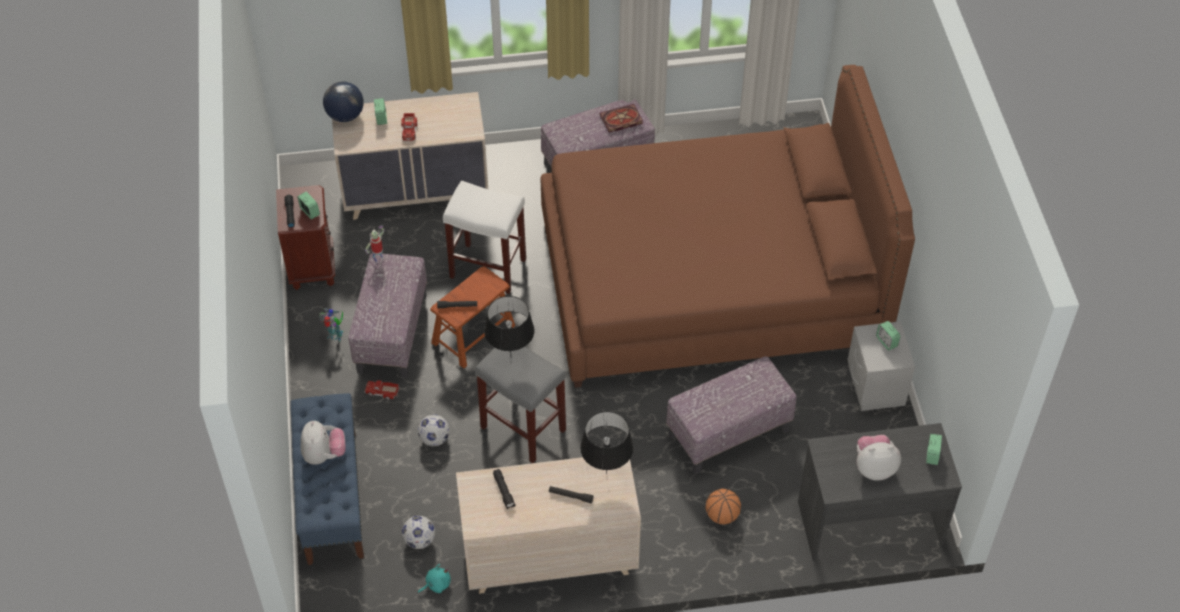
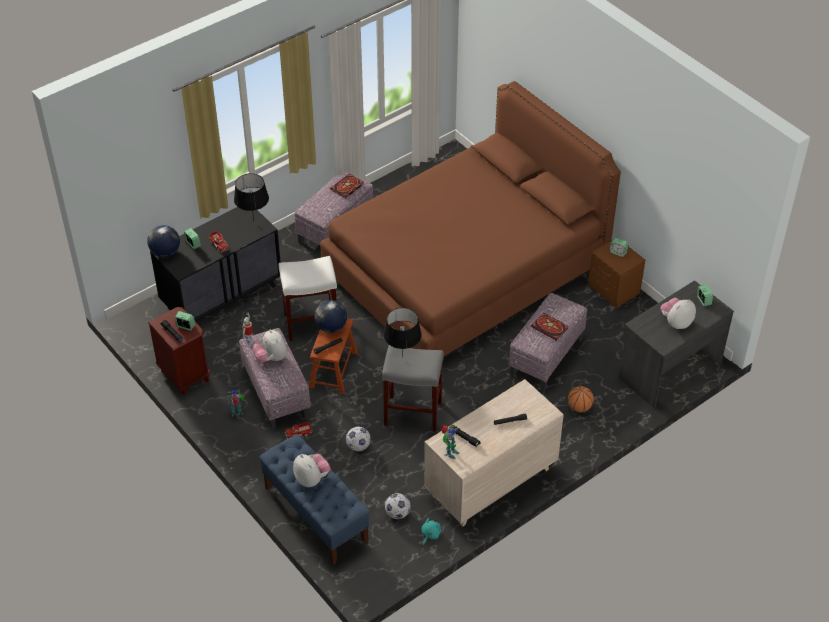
camera: 30 degrees left, 5 degrees down
beige dresser [332,92,488,220] -> black dresser [150,207,281,322]
black table lamp [580,411,633,474] -> black table lamp moved to [234,173,269,220]
grey nightstand [848,321,915,411] -> brown nightstand [588,237,645,308]
none -> plush toy [253,330,287,363]
none -> globe [314,300,347,333]
none -> toy robot [441,425,459,459]
none -> book [531,313,568,341]

